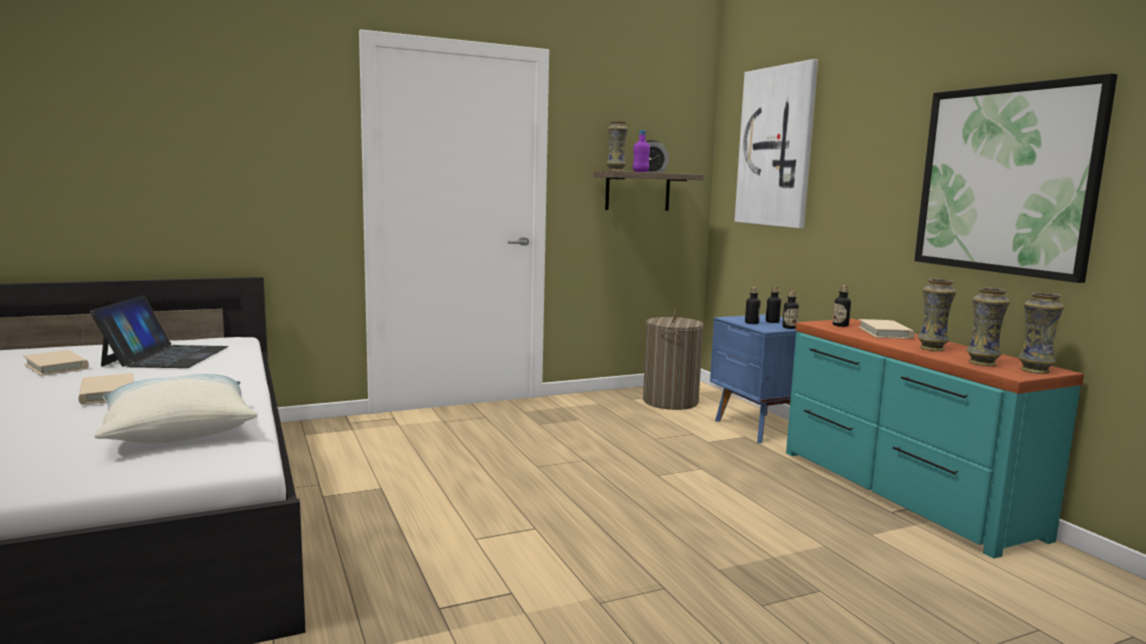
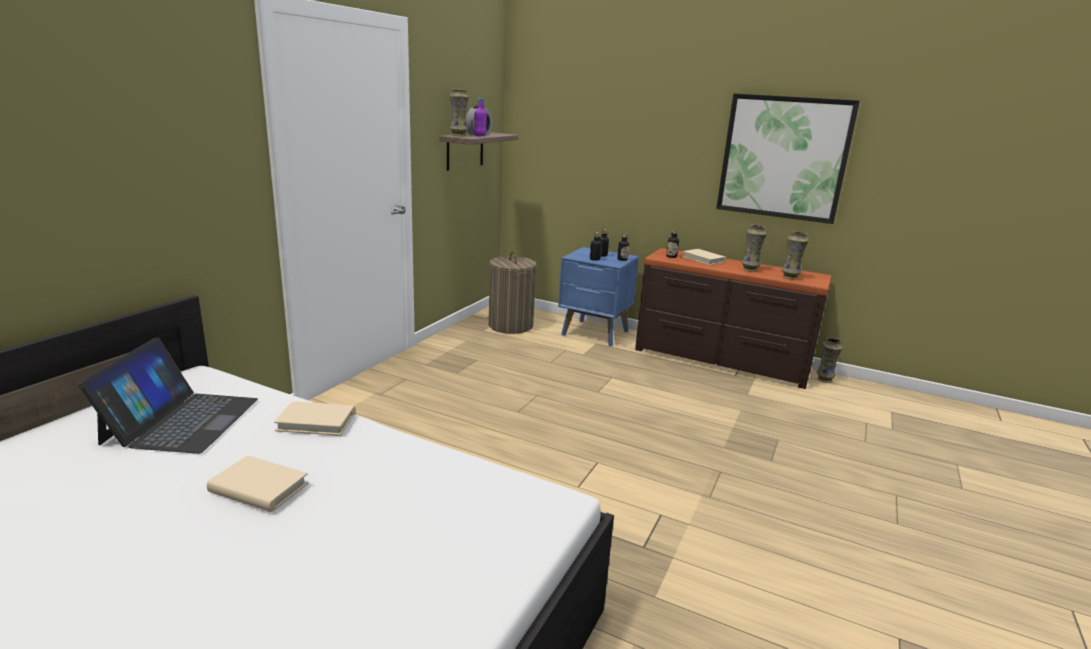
camera: 40 degrees left, 10 degrees up
beige book [23,350,89,376] -> beige book moved to [274,401,355,436]
laptop [90,295,228,368] -> laptop turned 45 degrees clockwise [78,337,258,454]
pillow [94,374,258,443] -> none
picture [735,59,818,228] -> none
turquoise dresser [786,319,1084,559] -> brown dresser [635,248,832,389]
vase [1018,293,1064,374] -> vase moved to [817,337,843,383]

